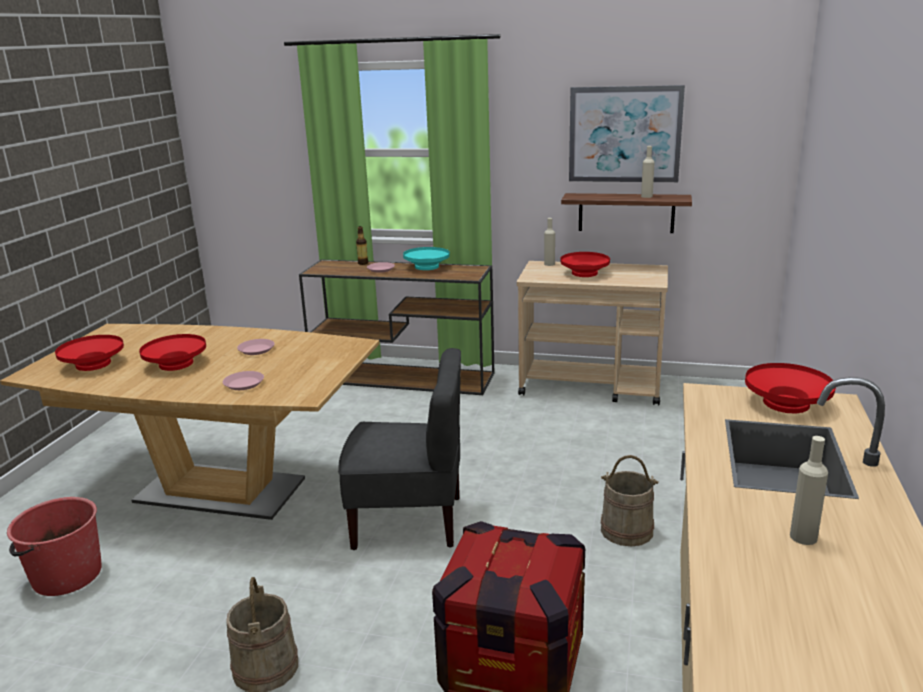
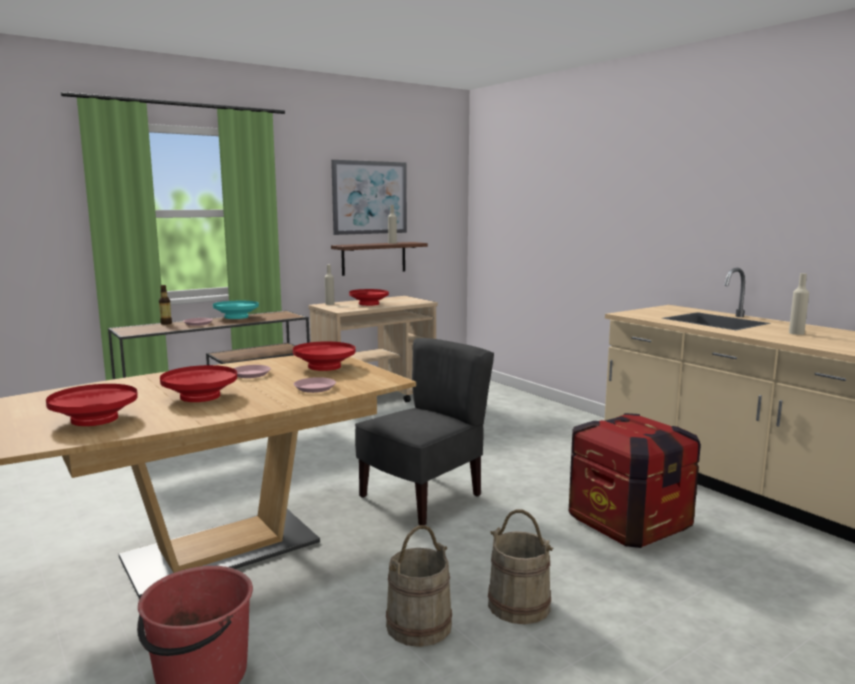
camera: 50 degrees left, 10 degrees down
beige bucket [601,455,659,547] -> beige bucket moved to [386,525,452,647]
red bowl [745,363,836,413] -> red bowl moved to [293,342,356,371]

